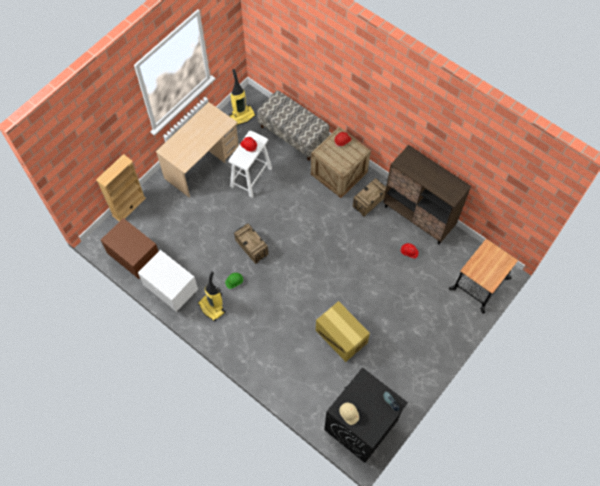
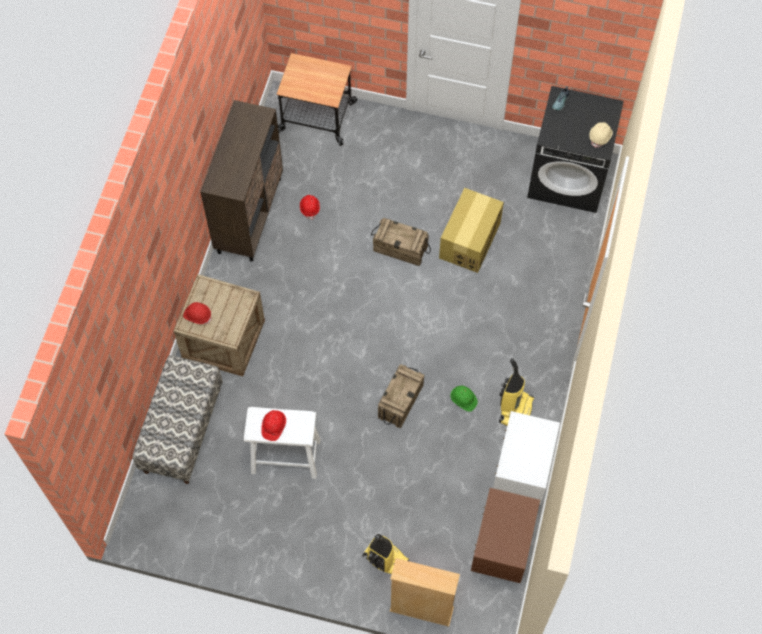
camera: 115 degrees left, 0 degrees up
beige desk [156,102,239,198] -> none
vacuum cleaner [229,69,256,126] -> vacuum cleaner moved to [362,534,410,574]
crate [353,178,386,216] -> crate moved to [371,218,431,266]

